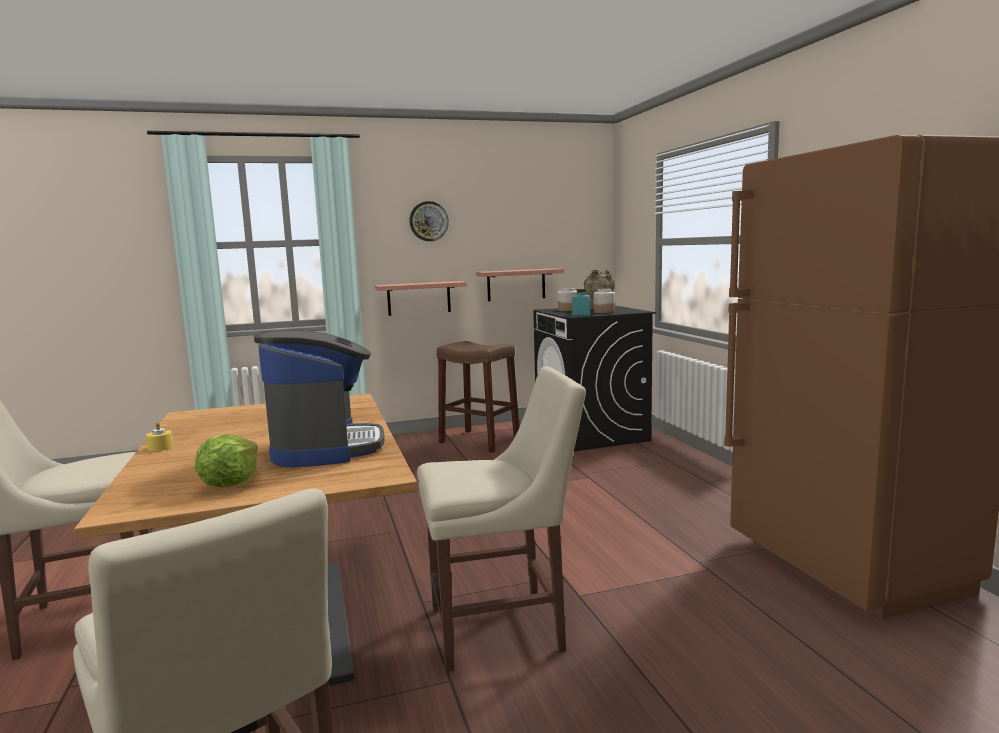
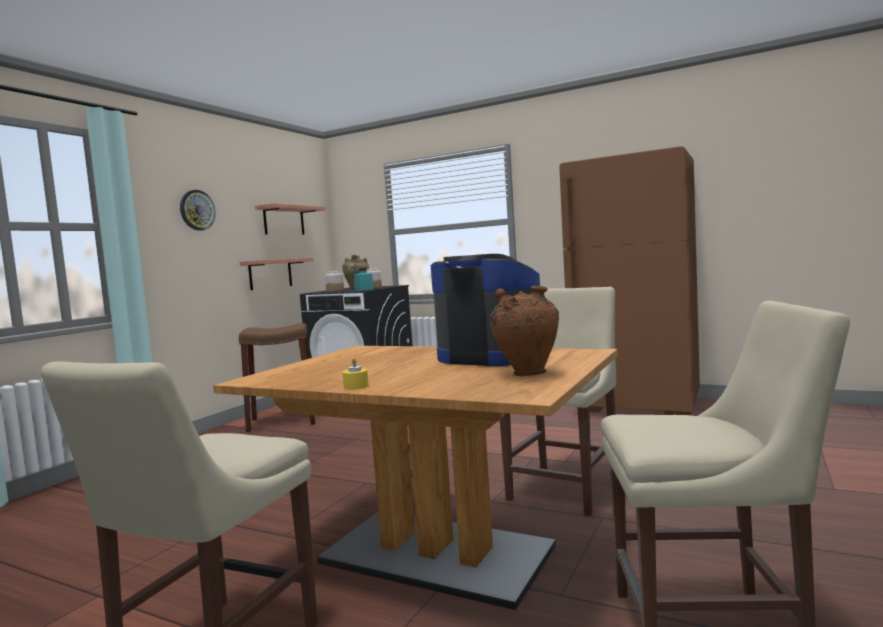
camera: 45 degrees left, 5 degrees down
lettuce [195,434,258,487] -> brown vase [490,286,559,376]
shelf [375,281,467,316] -> shelf moved to [255,203,325,235]

